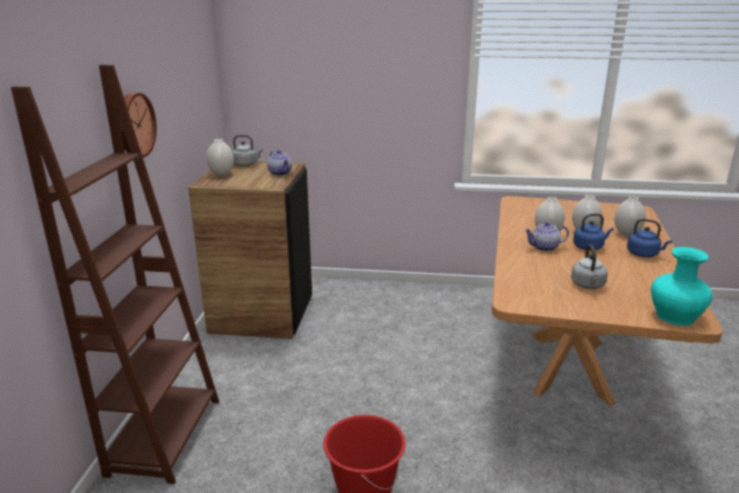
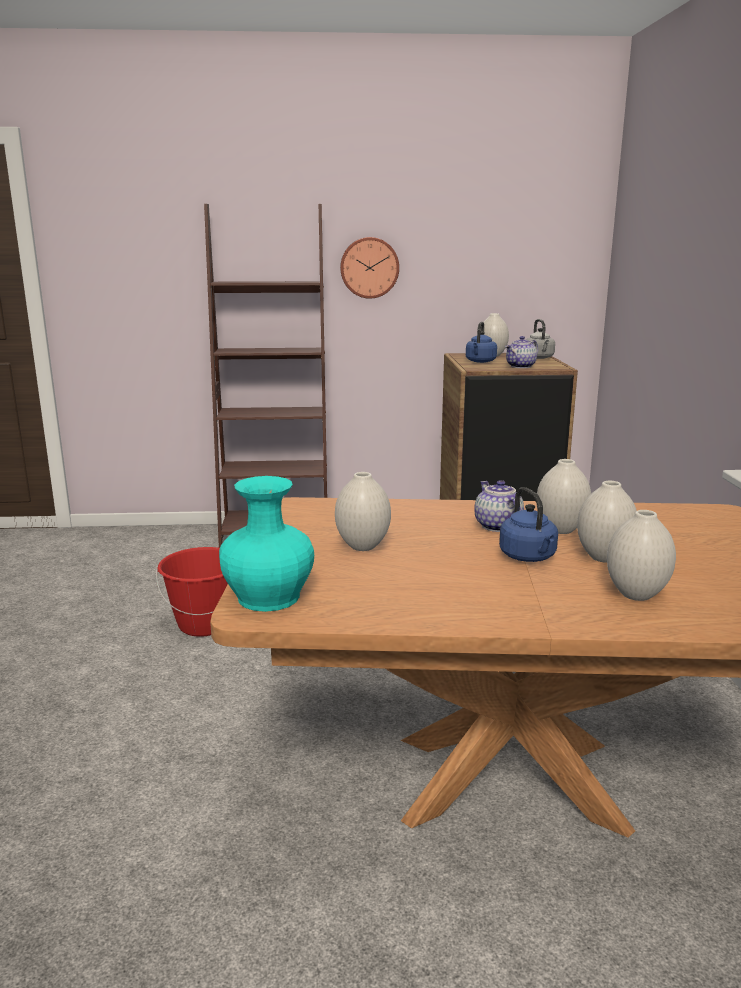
camera: 80 degrees right, 5 degrees down
grey kettle [571,244,608,289] -> white vase [335,472,391,551]
blue kettle [627,219,672,257] -> blue kettle moved to [466,322,497,363]

